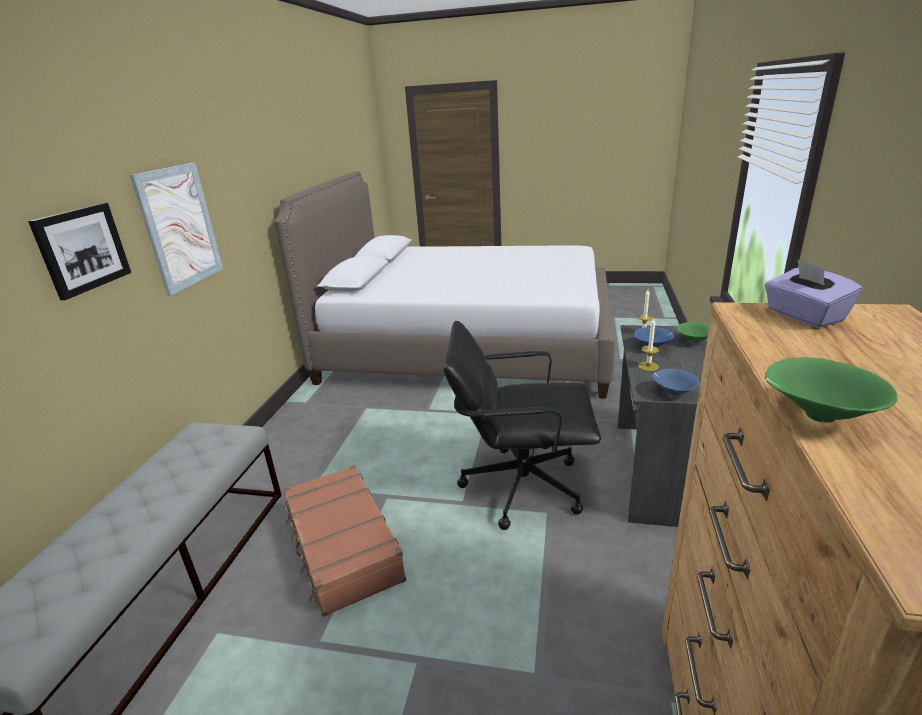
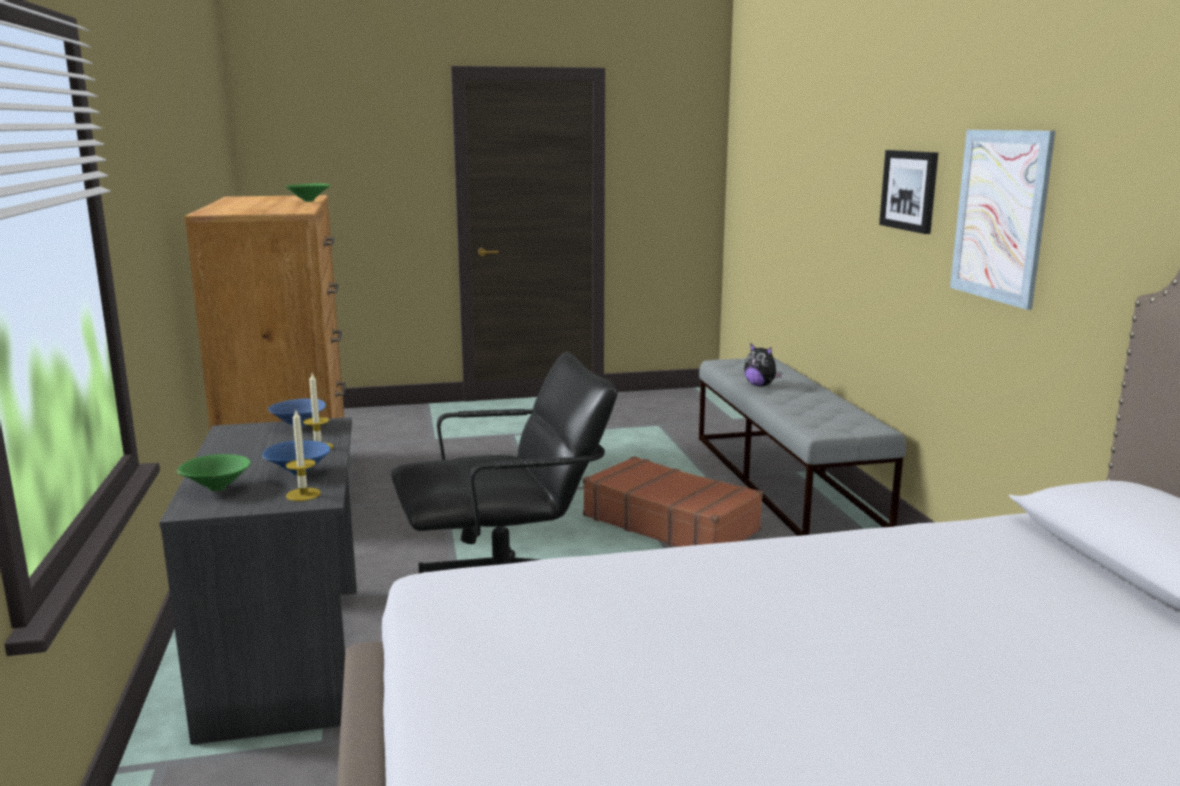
camera: 155 degrees right, 10 degrees down
purple tissue box [765,260,863,328] -> none
none -> plush toy [744,343,782,387]

